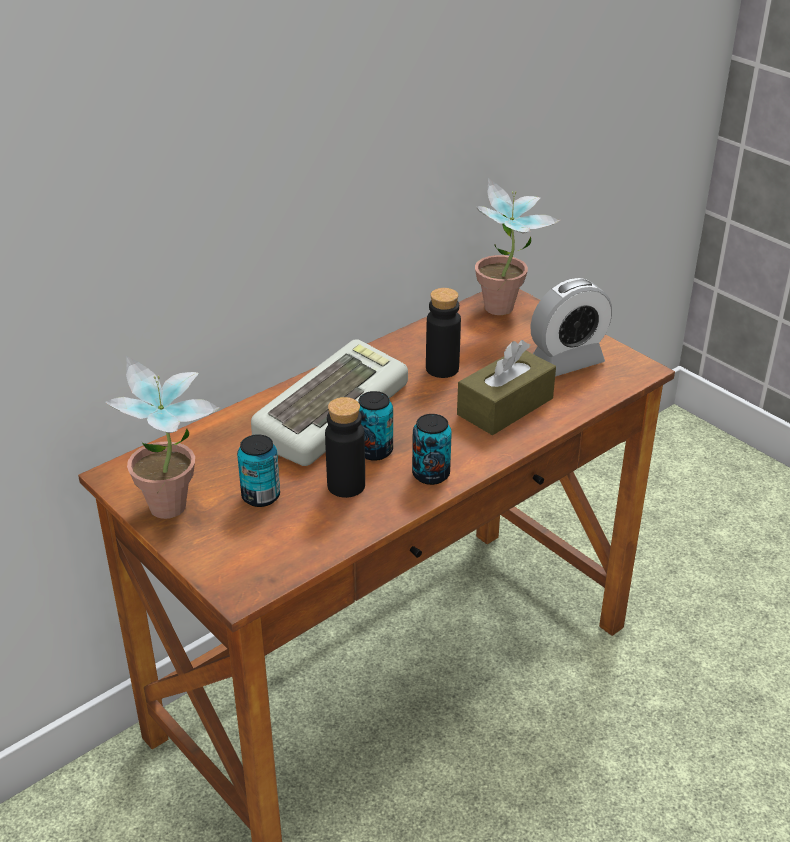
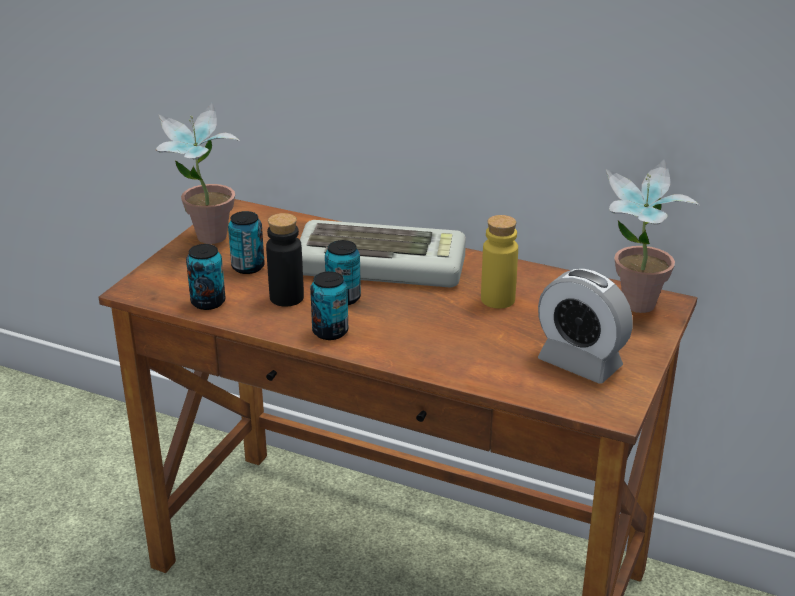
camera: 65 degrees right, 5 degrees down
black bottle [426,288,461,378] -> yellow bottle [481,215,518,309]
brown tissue box [457,340,556,435] -> none
none -> can [186,244,226,310]

